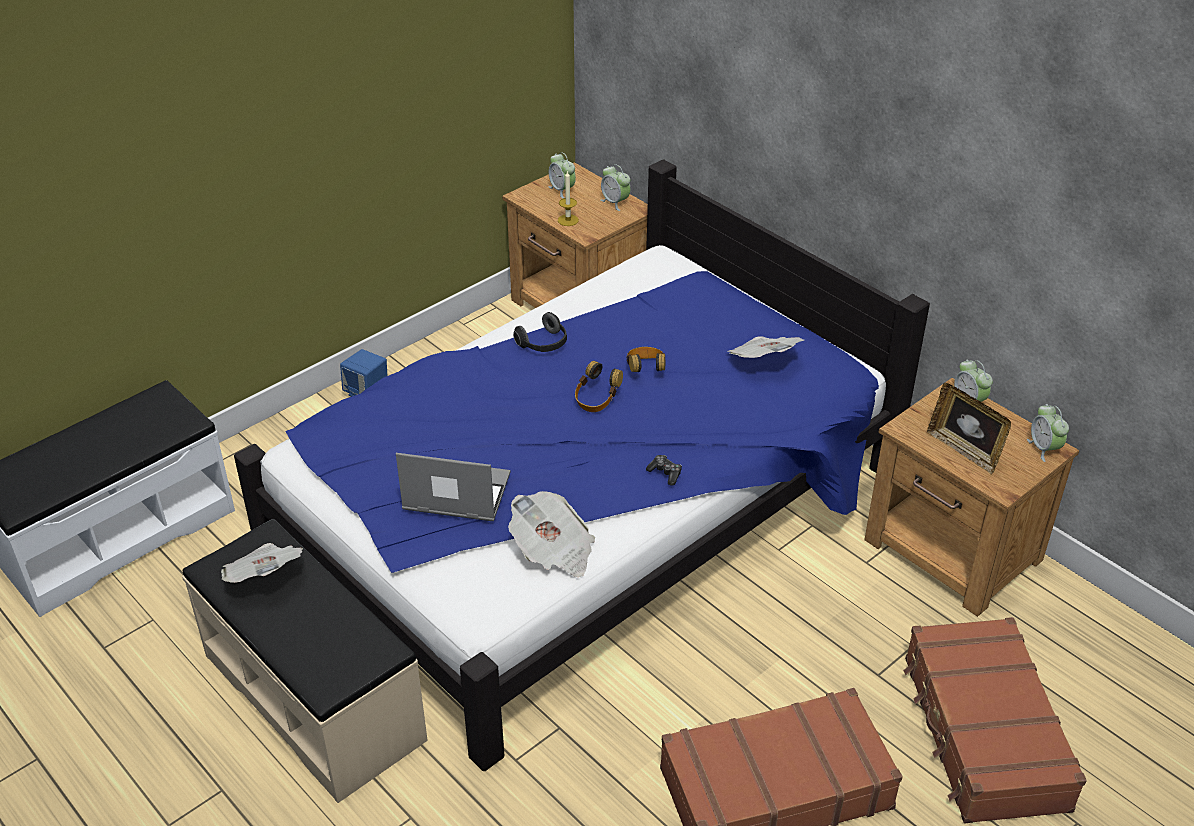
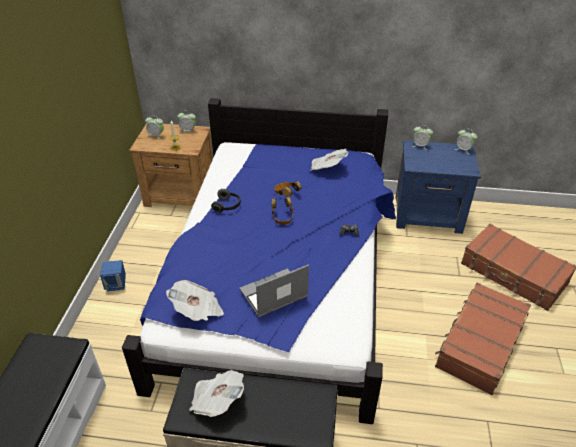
camera: 40 degrees left, 0 degrees up
newspaper [508,491,595,577] -> newspaper moved to [166,280,224,321]
brown nightstand [864,378,1079,617] -> blue nightstand [396,140,481,234]
picture frame [927,383,1011,475] -> none

